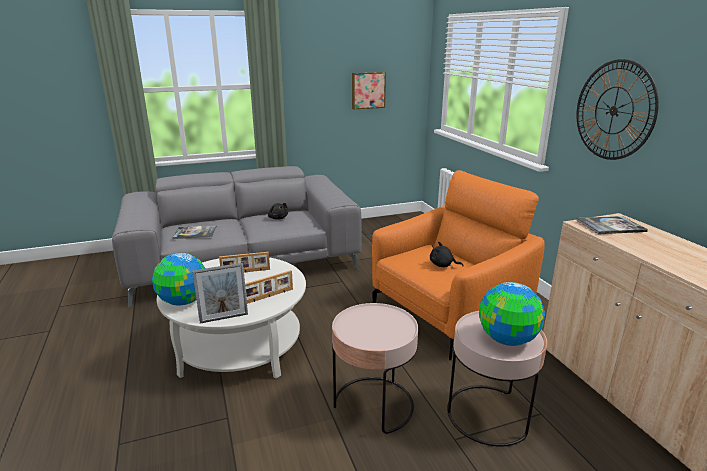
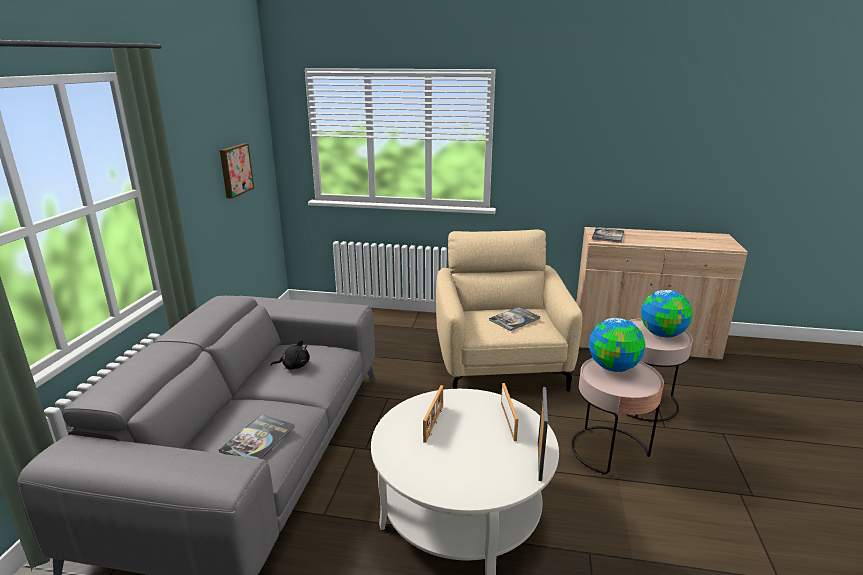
camera: 60 degrees left, 0 degrees up
globe [152,253,205,306] -> globe moved to [589,318,645,372]
orange armchair [372,170,545,360] -> beige armchair [436,229,582,392]
black plush toy [430,242,464,268] -> book [489,307,540,331]
wall clock [577,59,659,160] -> none

